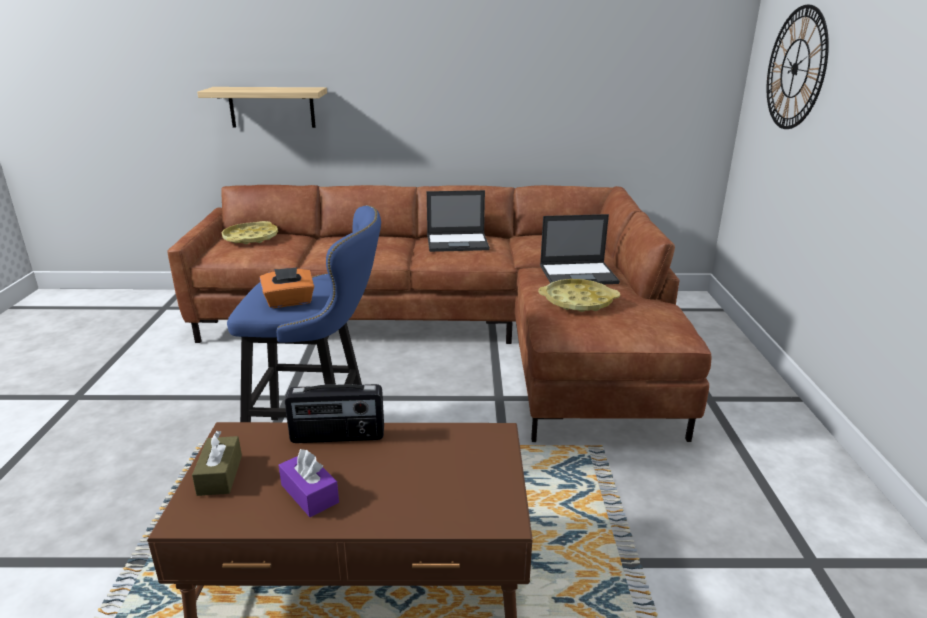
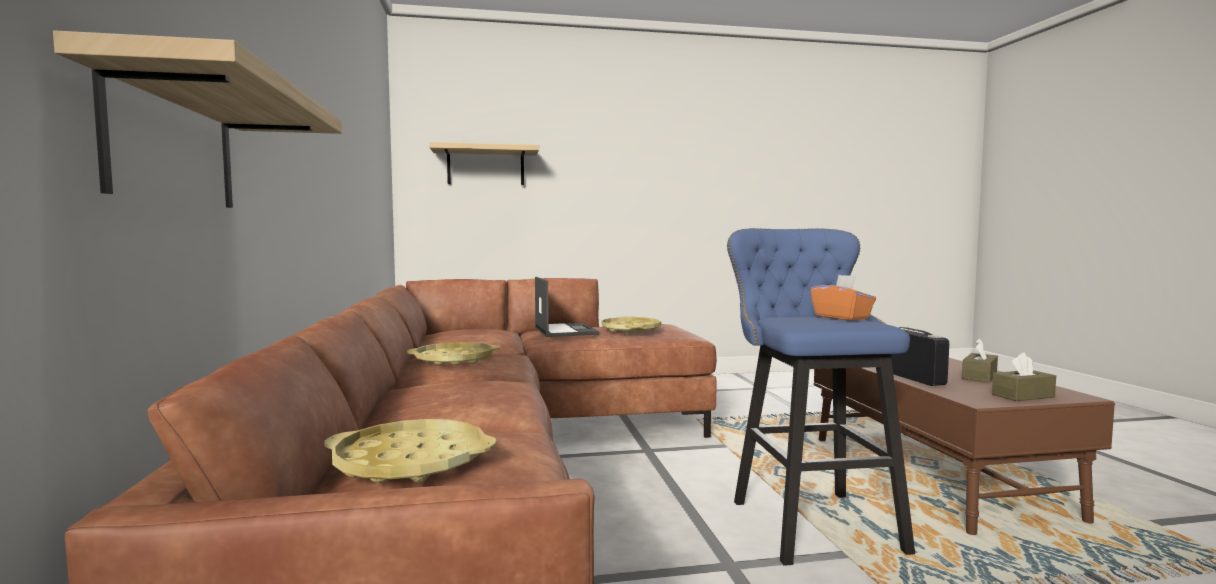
camera: 100 degrees left, 20 degrees down
purple tissue box [279,449,339,517] -> brown tissue box [962,338,998,382]
laptop [427,190,490,252] -> yellow tray [407,342,500,366]
wall clock [767,4,829,129] -> shelf [429,142,539,185]

